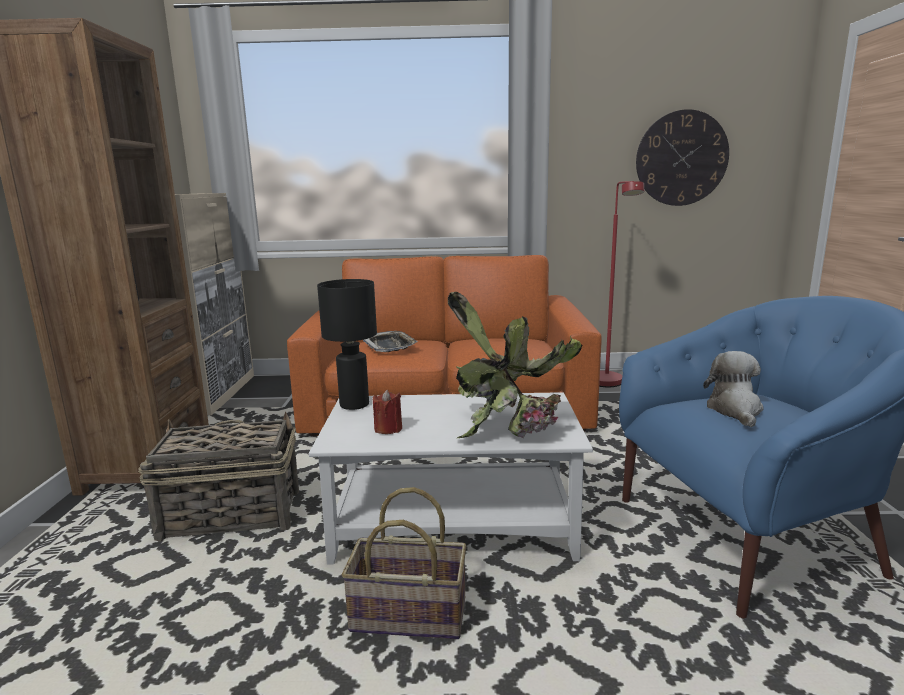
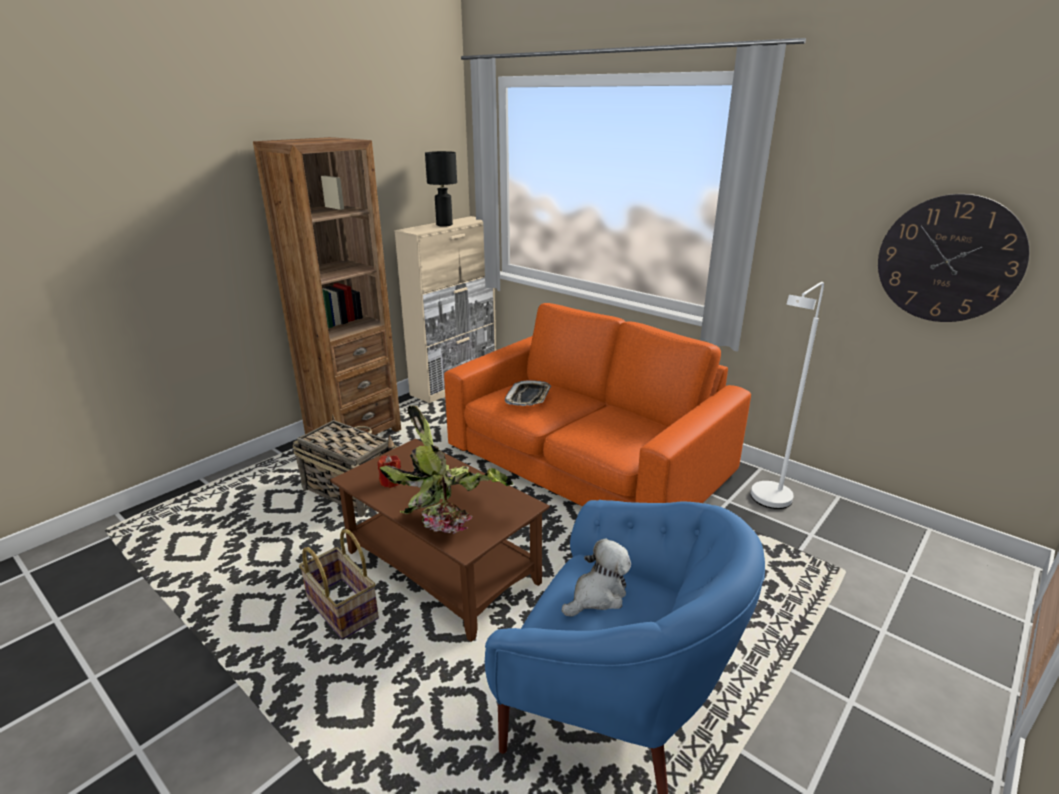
camera: 40 degrees right, 10 degrees up
white coffee table [309,392,593,564] -> brown coffee table [330,439,550,642]
black table lamp [317,279,377,410] -> black table lamp moved to [425,151,457,227]
red floor lamp [599,181,644,387] -> white floor lamp [751,282,824,509]

